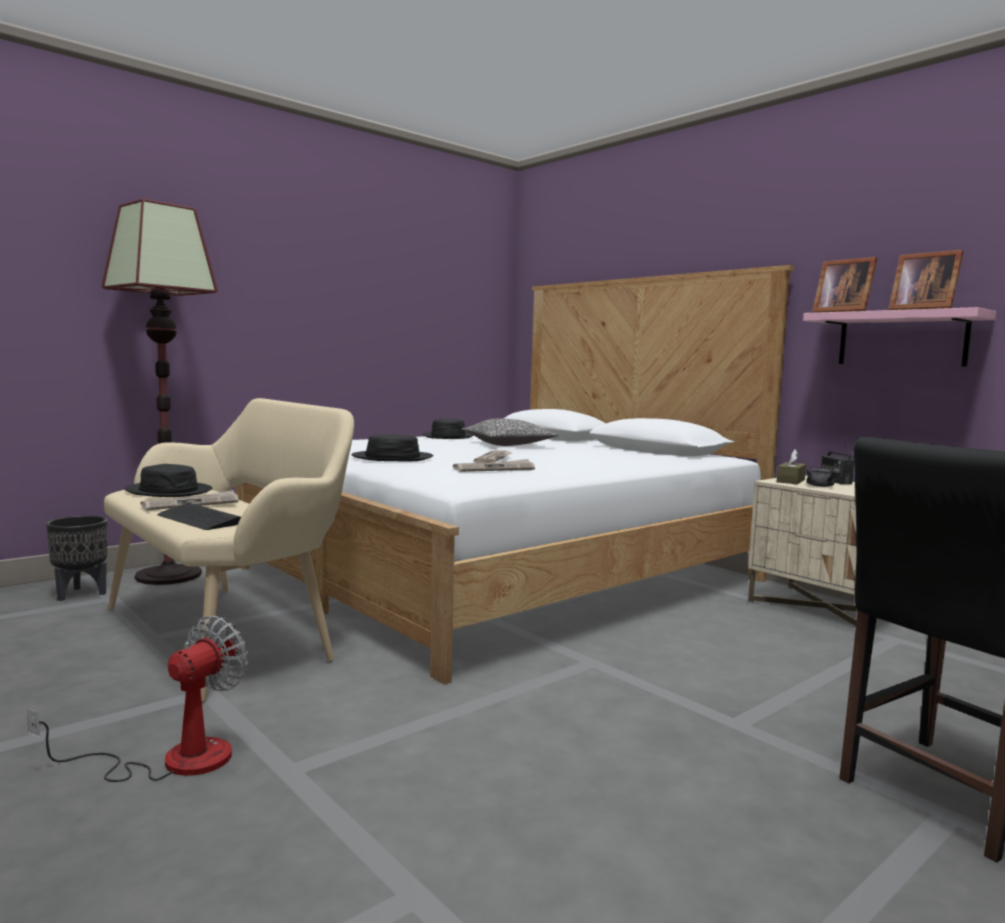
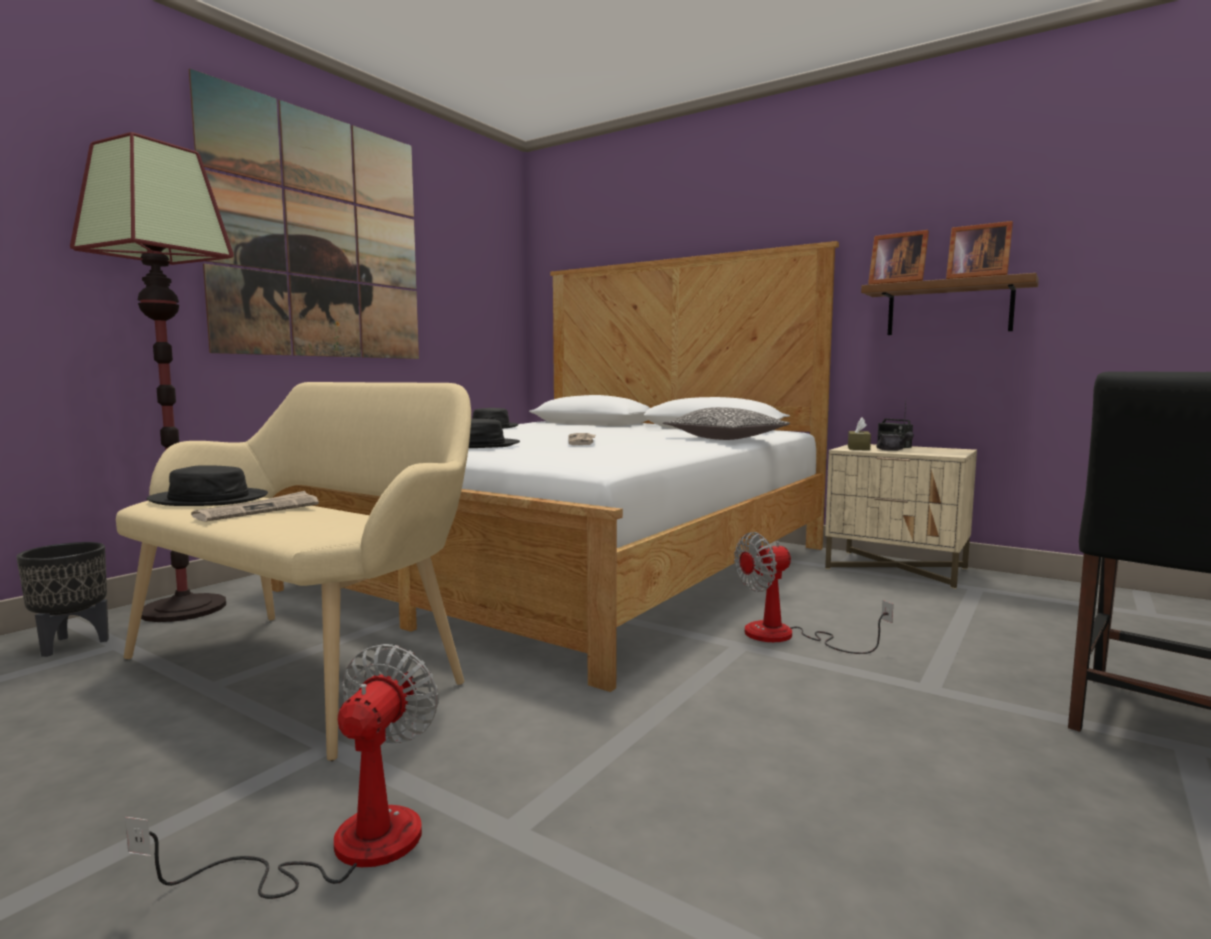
camera: 15 degrees left, 0 degrees up
keyboard [157,503,241,530] -> none
newspaper [453,459,535,472] -> none
pillow [461,418,559,446] -> pillow moved to [663,407,790,440]
pink shelf [803,307,996,367] -> brown shelf [861,273,1039,335]
none -> picture [189,69,419,359]
none -> fan [734,532,893,654]

